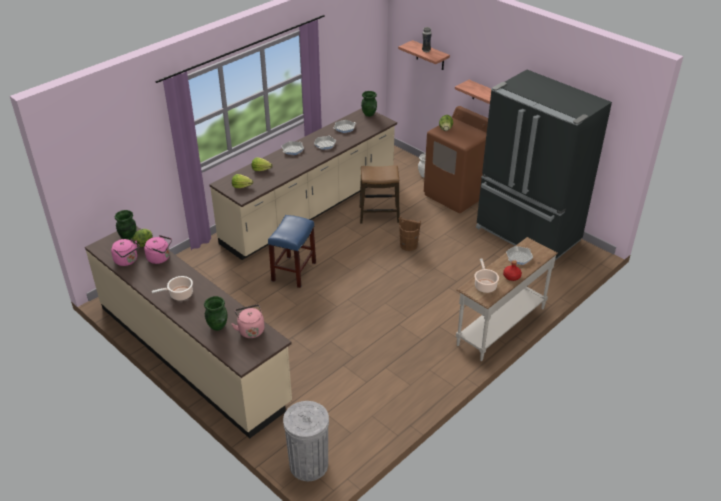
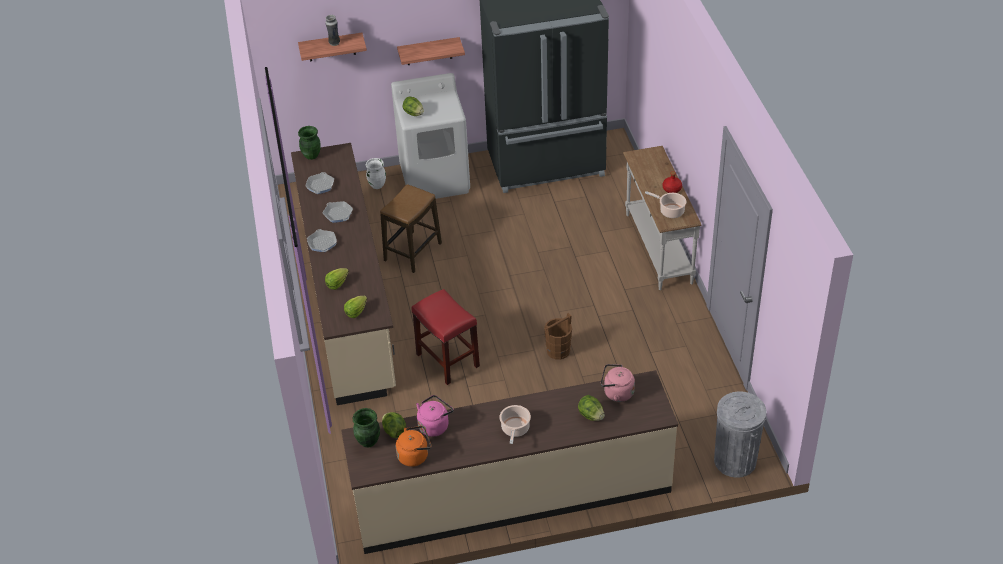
camera: 55 degrees left, 5 degrees up
pink kettle [111,239,140,266] -> orange kettle [396,426,432,467]
green vase [204,296,227,331] -> lettuce [578,395,605,421]
blue stool [268,215,316,288] -> red stool [412,289,480,385]
brown bucket [399,216,421,251] -> brown bucket moved to [544,313,572,359]
brown washing machine [424,106,488,213] -> white washing machine [391,73,470,199]
frying pan [506,246,533,265] -> none

